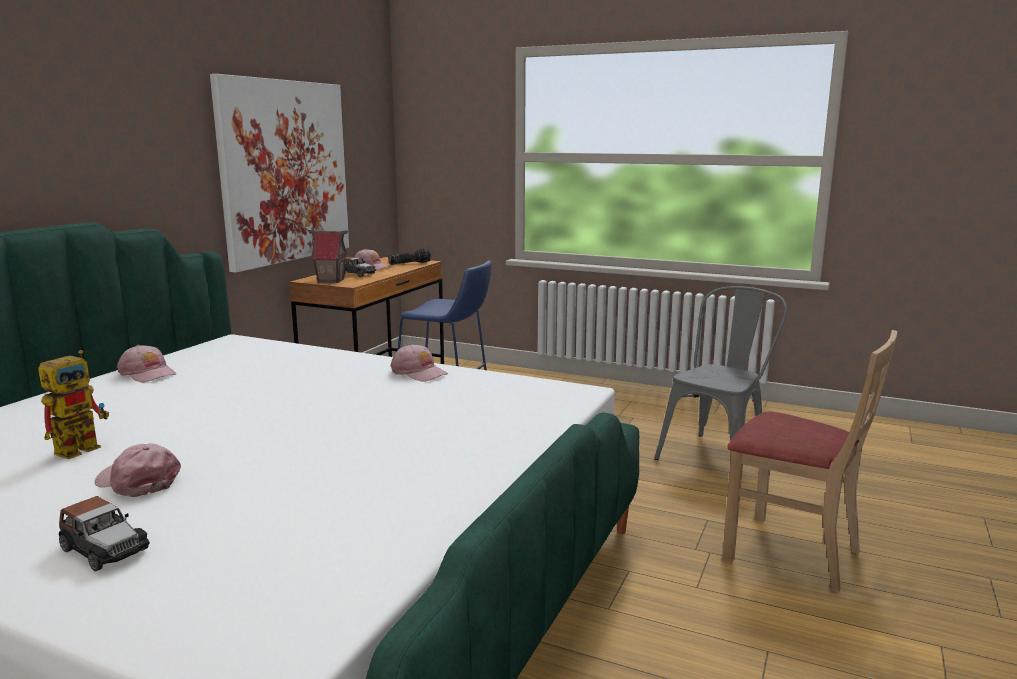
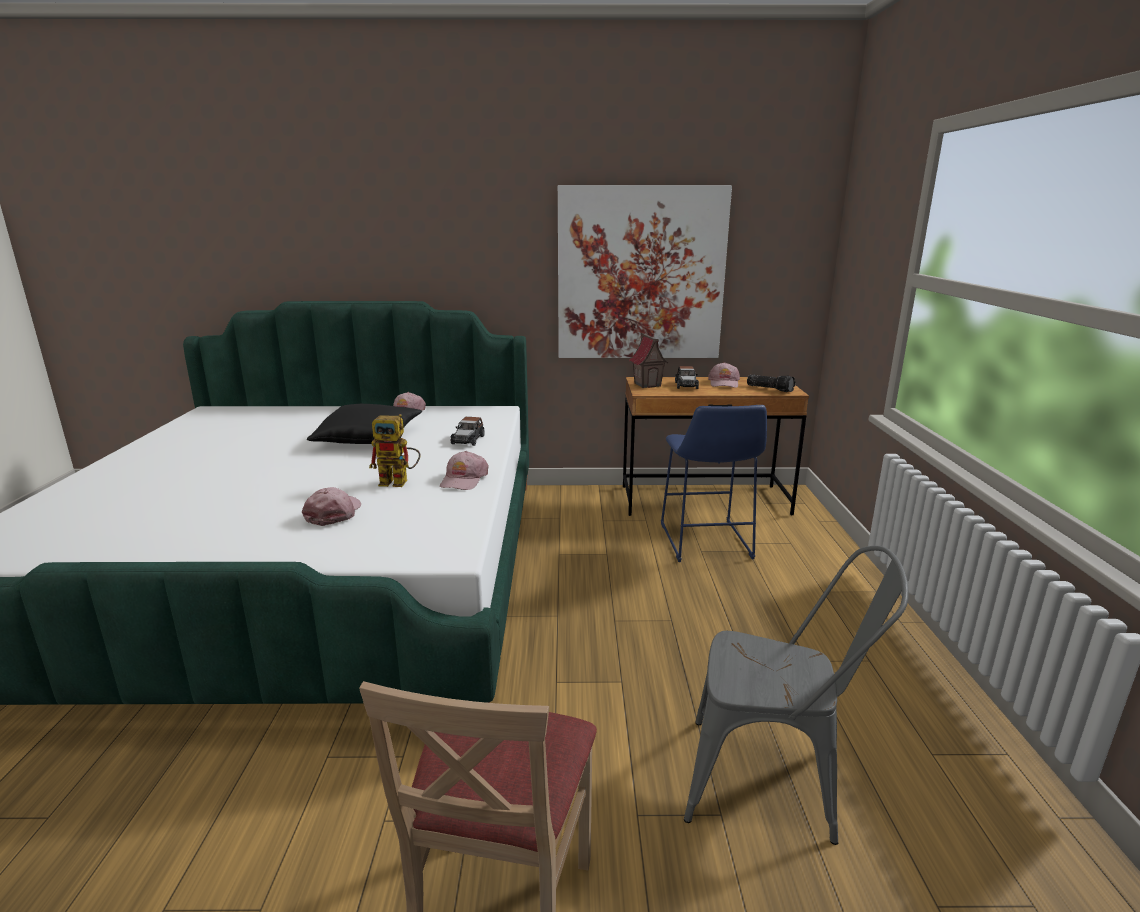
camera: 65 degrees right, 5 degrees up
toy robot [38,350,109,459] -> toy robot moved to [369,414,421,487]
toy car [59,496,150,571] -> toy car moved to [450,417,485,446]
pink cap [95,443,181,497] -> pink cap moved to [302,487,361,526]
none -> black pillow [307,404,422,444]

